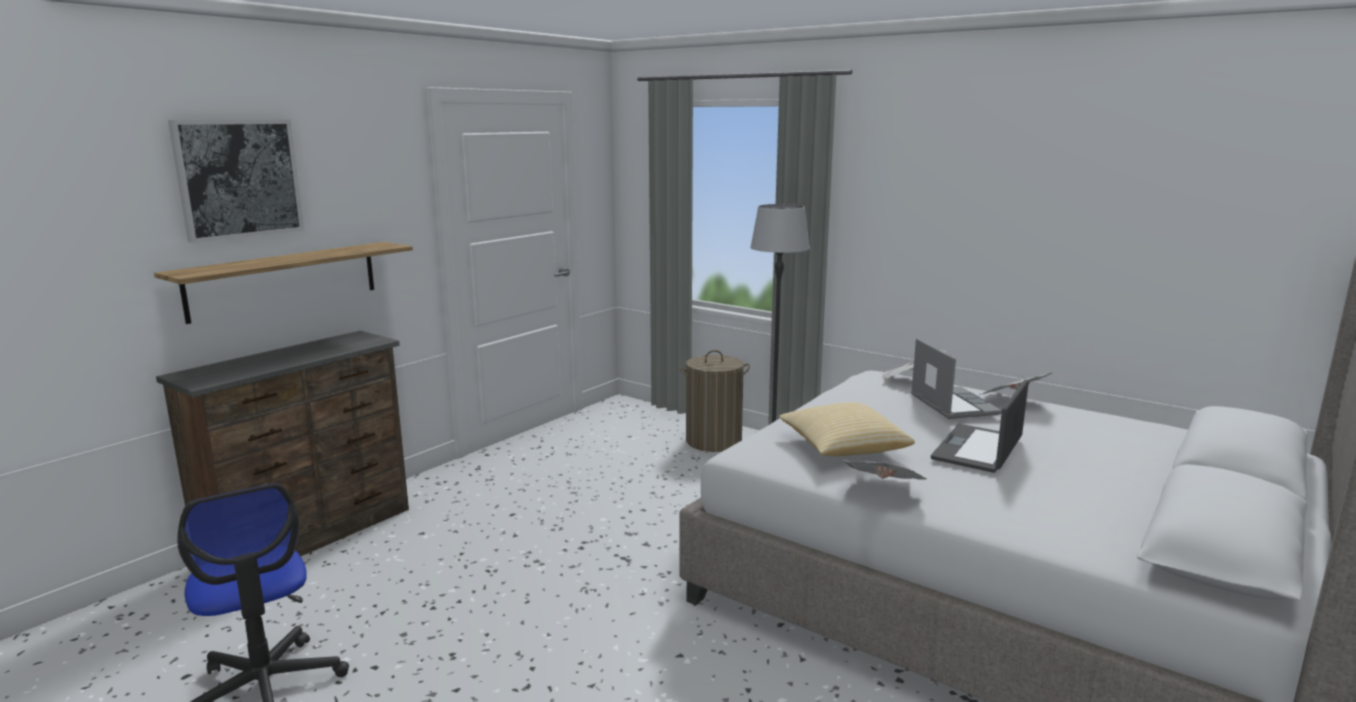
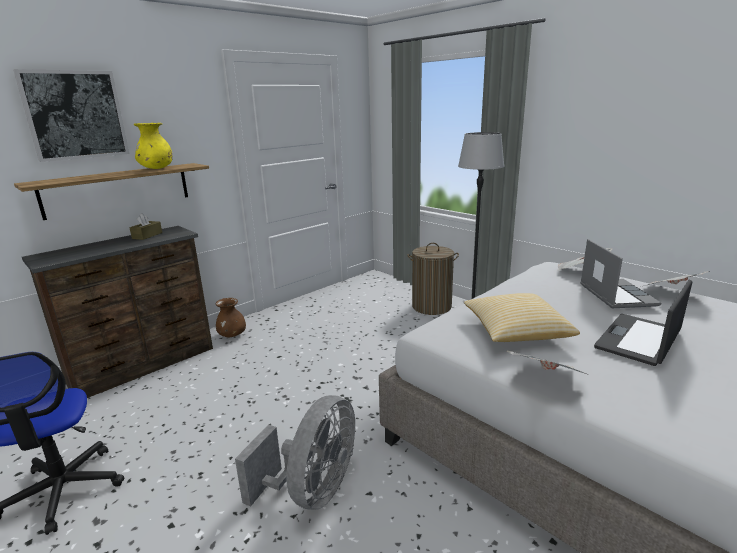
camera: 10 degrees right, 5 degrees up
none -> brown tissue box [130,213,162,240]
none -> yellow vase [134,123,172,169]
none -> brown vase [215,298,246,337]
none -> grey fan [235,395,355,510]

